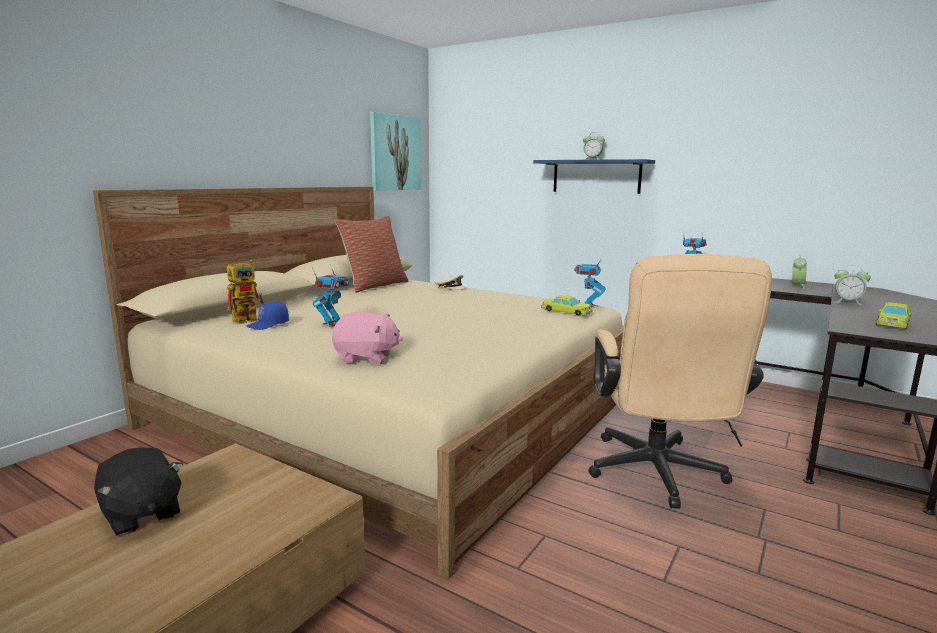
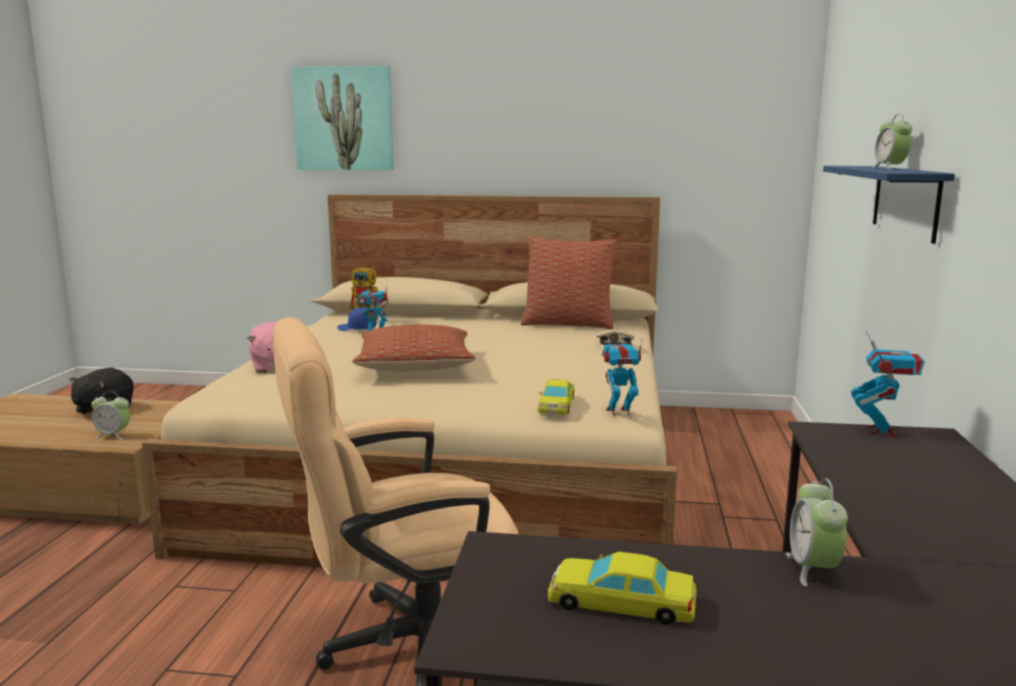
camera: 65 degrees right, 0 degrees up
picture [370,112,421,191] -> picture moved to [291,66,394,170]
alarm clock [792,254,807,289] -> alarm clock moved to [91,391,130,439]
none -> pillow [352,324,475,371]

